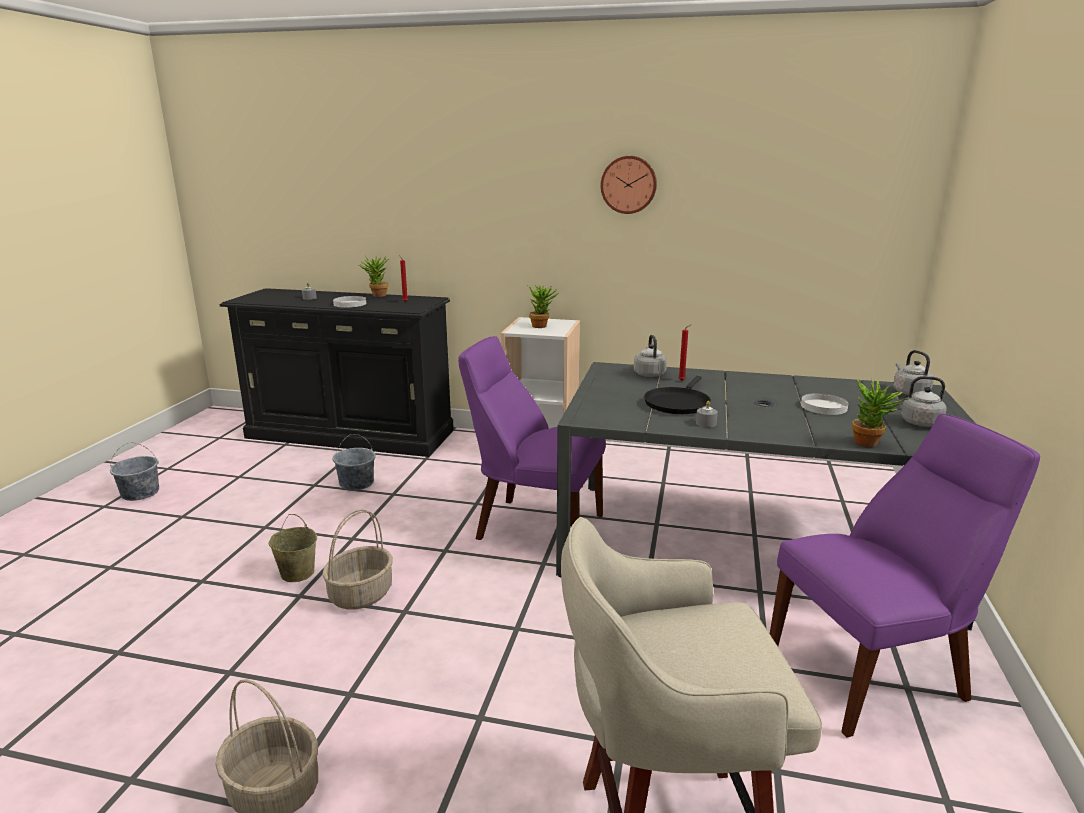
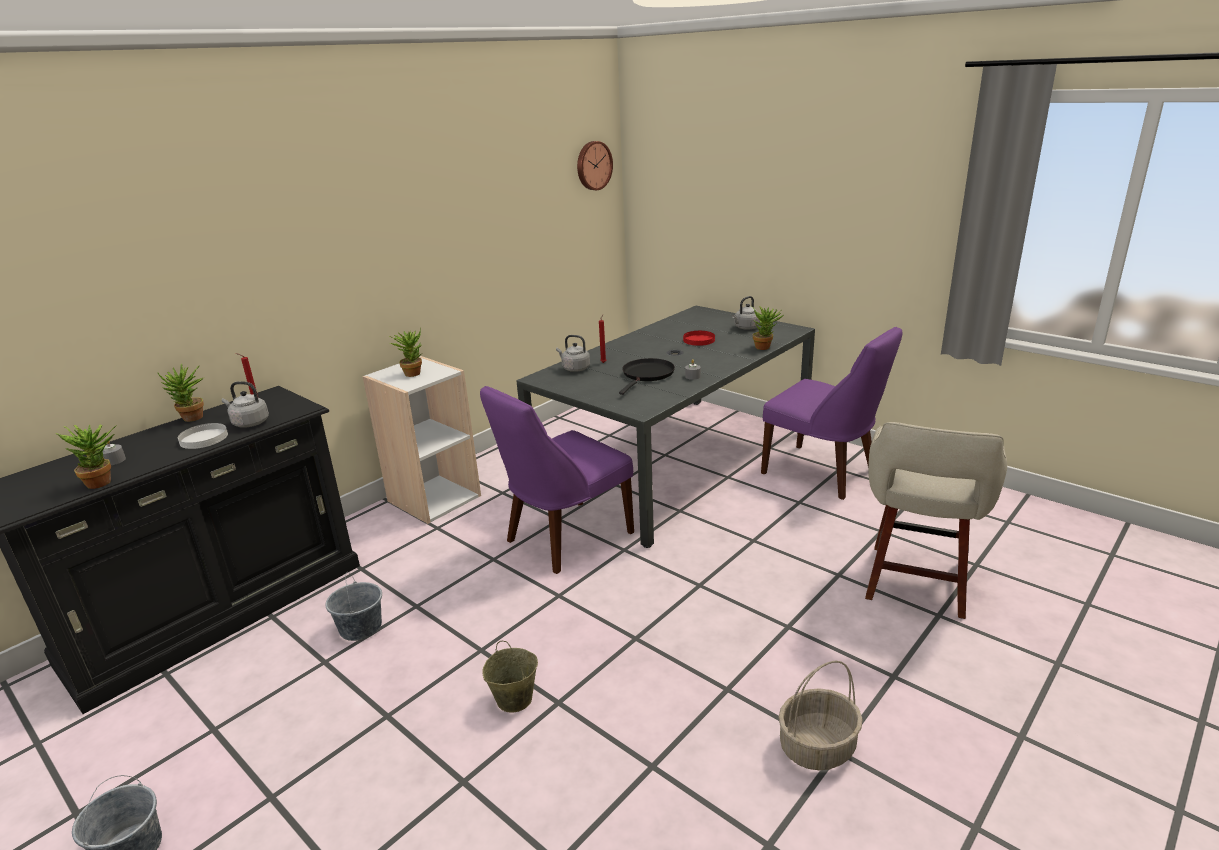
camera: 60 degrees left, 5 degrees up
basket [322,509,393,610] -> none
wall clock [601,156,657,214] -> wall clock moved to [577,141,613,190]
black frying pan [644,376,711,414] -> black frying pan turned 120 degrees counterclockwise [619,358,675,395]
purple chair [770,414,1040,737] -> purple chair turned 120 degrees clockwise [761,327,902,500]
white plate [801,393,849,415] -> red plate [683,331,715,346]
grey kettle [893,350,934,395] -> grey kettle moved to [222,381,269,428]
none -> potted plant [56,424,117,489]

